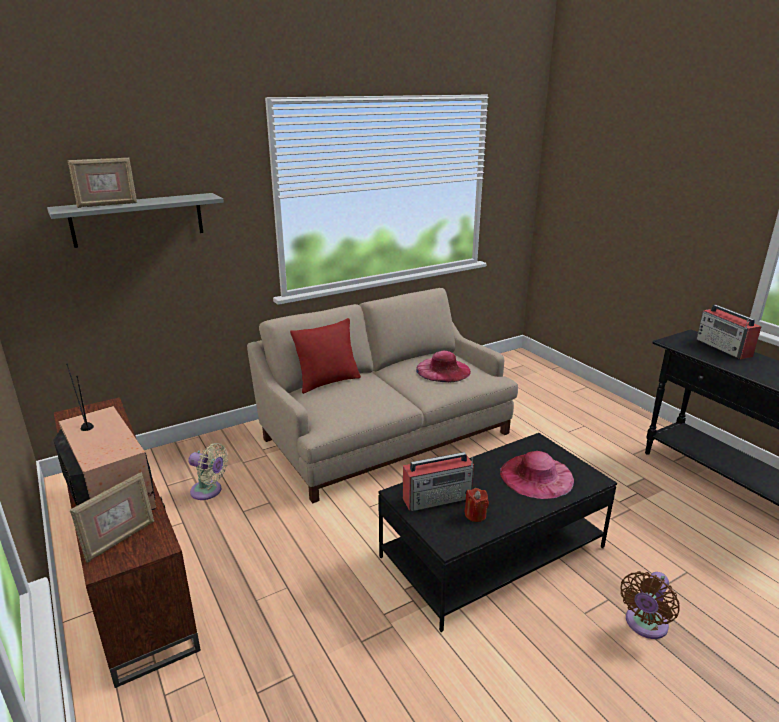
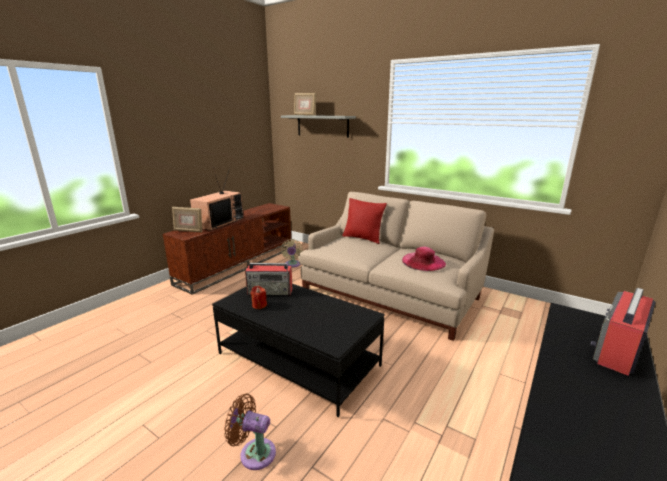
camera: 65 degrees right, 5 degrees down
radio [403,452,474,511] -> radio turned 45 degrees counterclockwise [245,263,292,296]
pink hat [500,451,574,499] -> none

